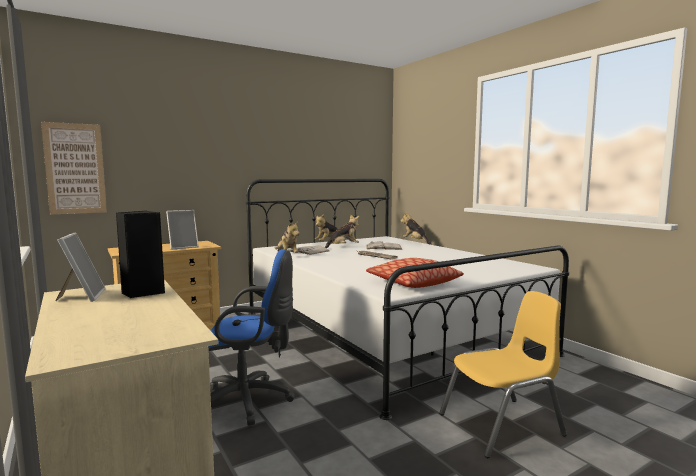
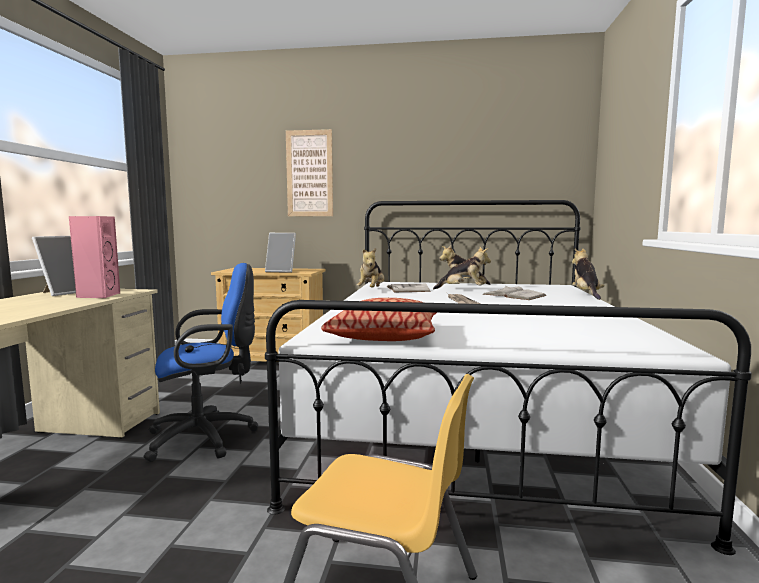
camera: 40 degrees right, 0 degrees up
picture [41,122,107,215] -> picture moved to [286,129,333,216]
black speaker [116,211,165,298] -> pink speaker [69,216,120,298]
blue office chair [208,249,295,426] -> blue office chair turned 60 degrees counterclockwise [144,263,259,462]

